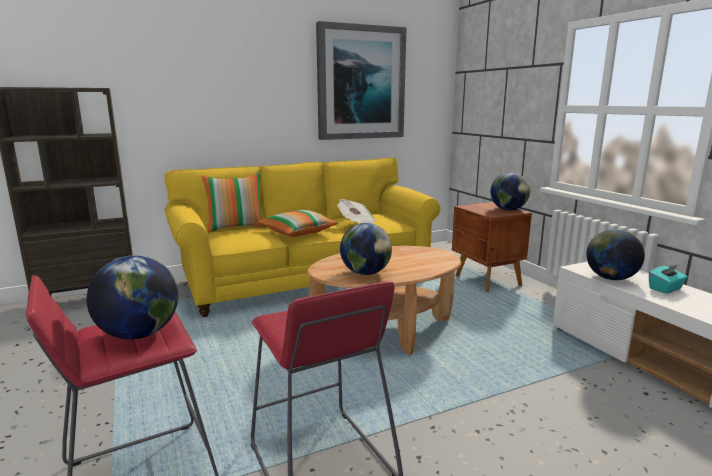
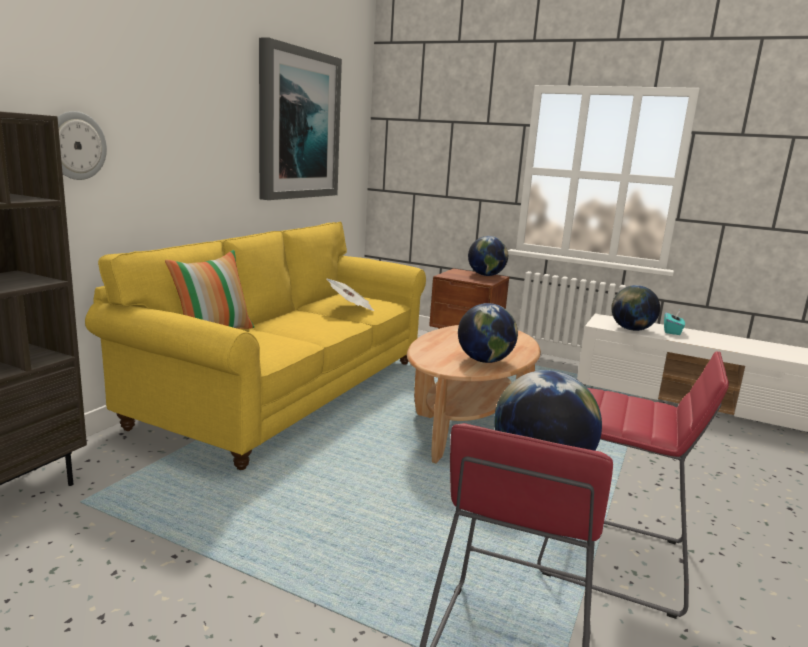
camera: 40 degrees left, 0 degrees up
pillow [258,210,338,237] -> none
none -> wall clock [58,111,107,180]

